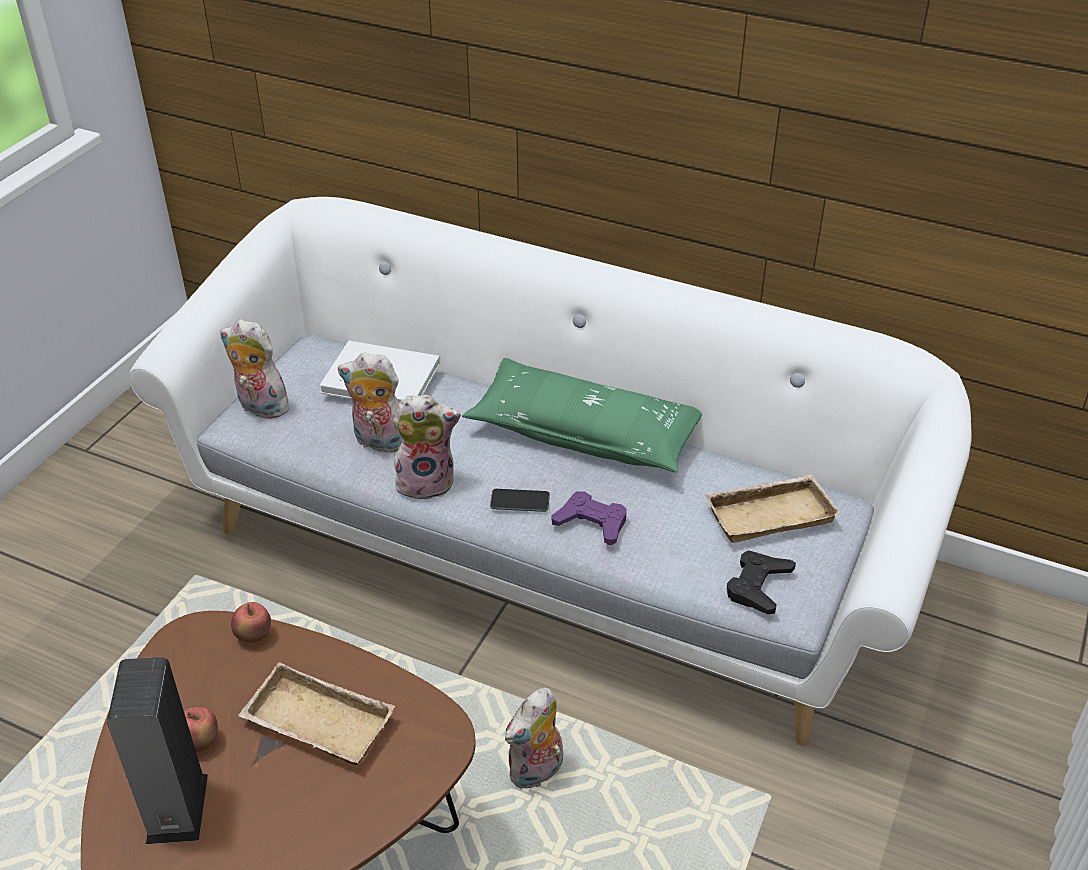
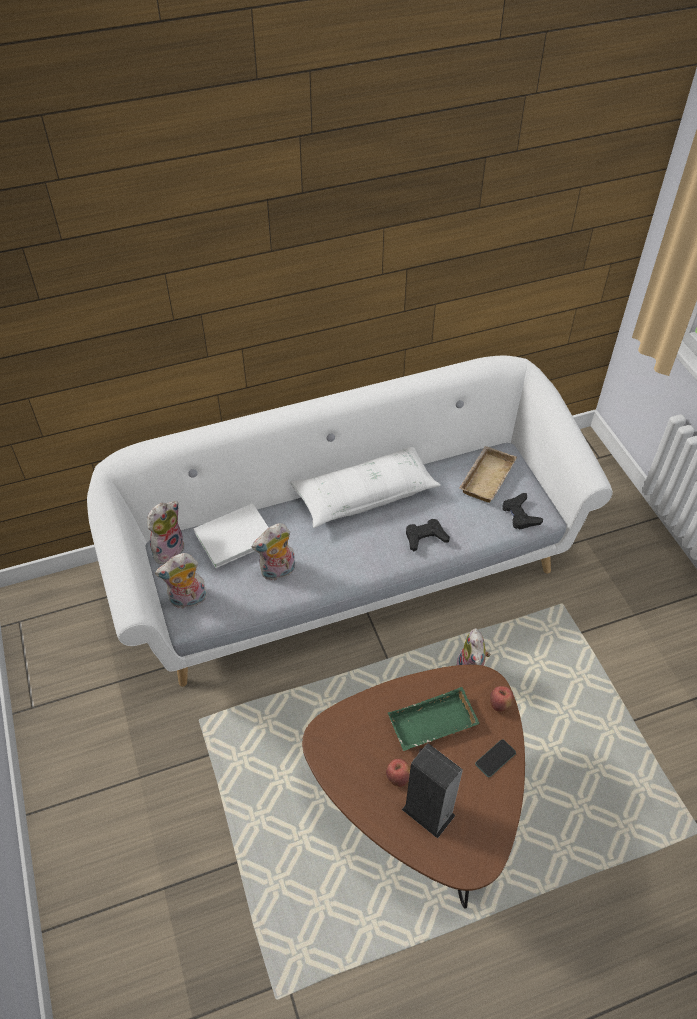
camera: 45 degrees left, 10 degrees up
apple [231,602,271,643] -> apple moved to [490,686,514,712]
beige tray [238,662,395,765] -> green tray [388,687,480,751]
plush toy [393,395,461,500] -> plush toy moved to [147,501,184,564]
green pillow [462,358,702,473] -> white pillow [290,447,441,528]
phone [490,489,550,512] -> phone moved to [475,739,516,777]
purple game controller [551,491,626,545] -> black game controller [406,519,450,551]

